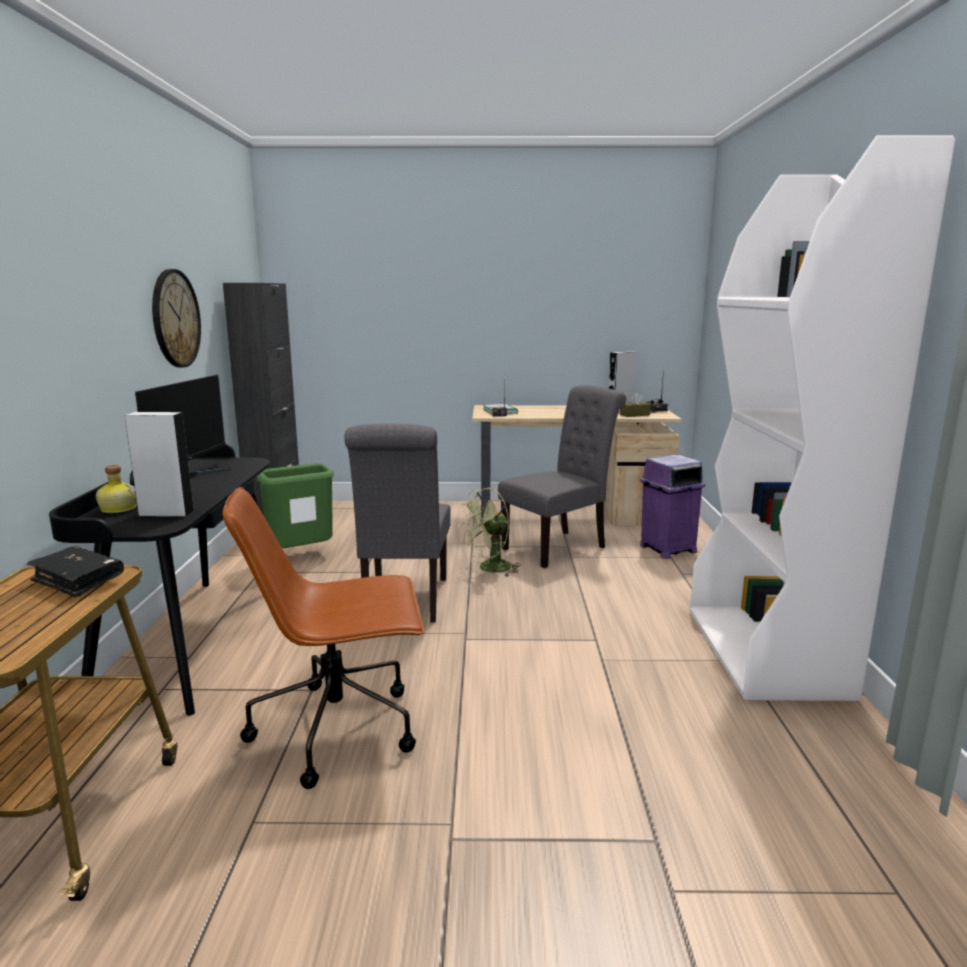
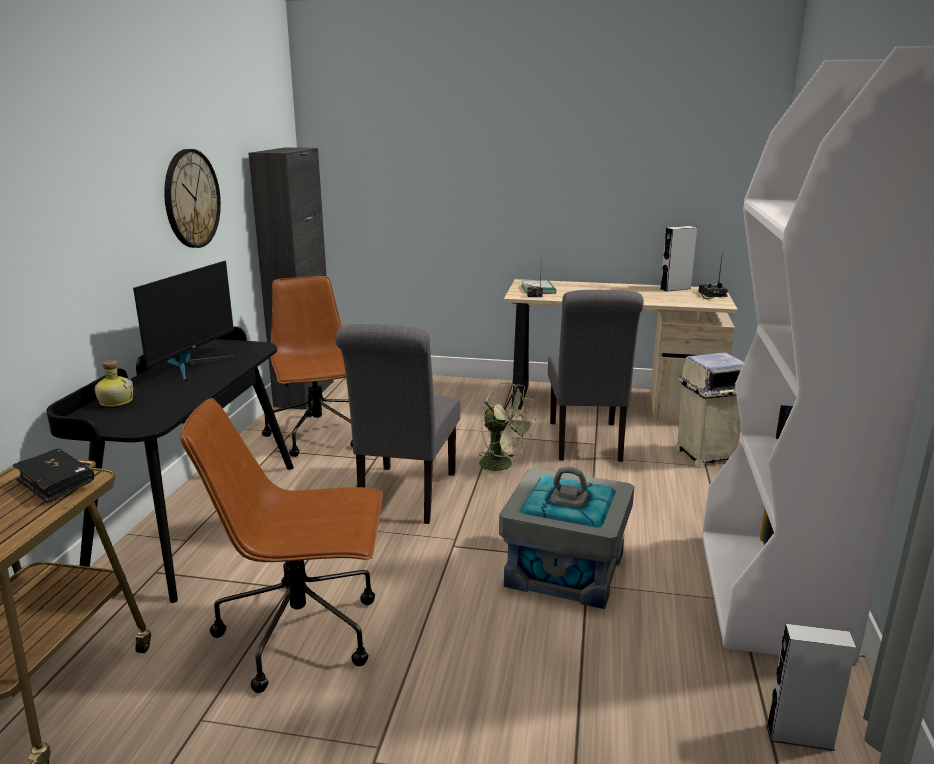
camera: 10 degrees right, 5 degrees up
grey speaker [125,412,194,517] -> grey speaker moved to [766,624,856,751]
green trash can [256,463,334,548] -> brown office chair [262,276,353,457]
green fan [458,488,521,577] -> green fan turned 120 degrees counterclockwise [479,382,537,478]
grey chair [498,385,626,568] -> grey chair turned 120 degrees clockwise [548,290,644,462]
brown tissue box [620,392,651,417] -> none
purple trash can [640,455,705,559] -> beige trash can [676,352,744,468]
none -> grey storage box [499,467,634,609]

